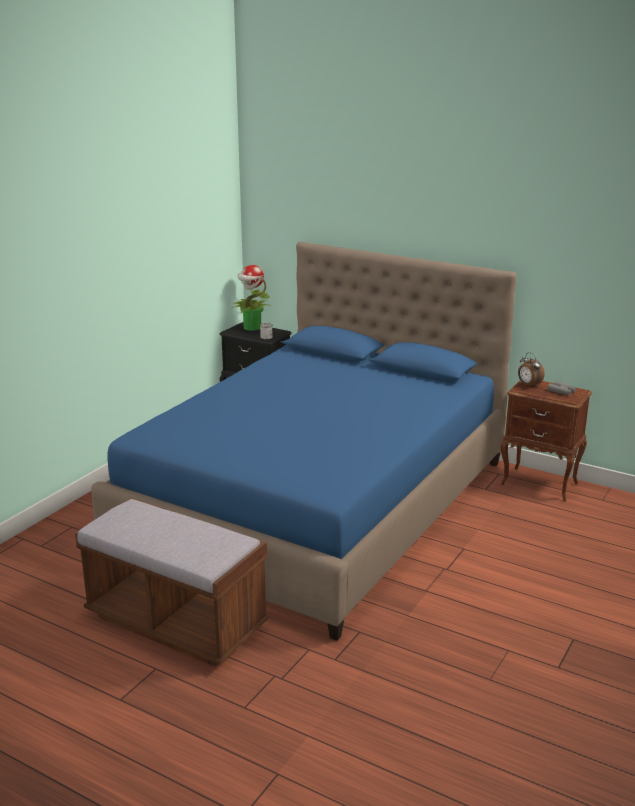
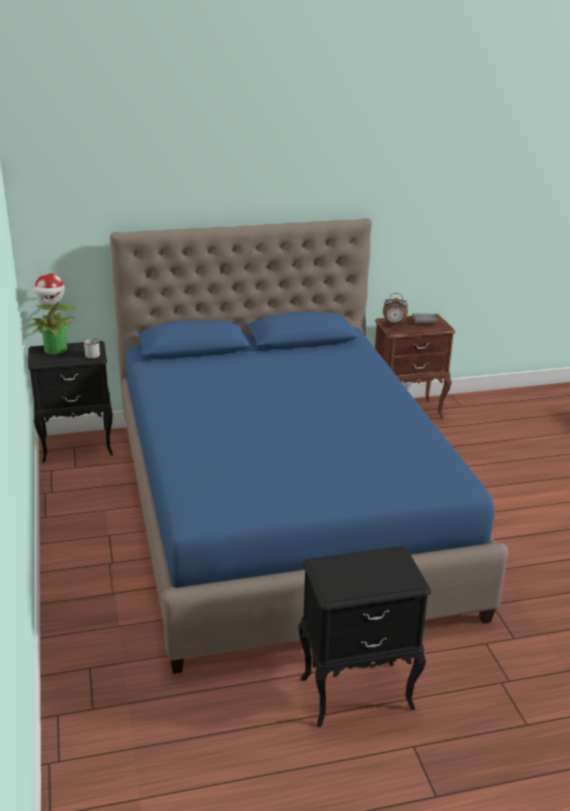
camera: 45 degrees left, 5 degrees up
brown bench [75,498,269,667] -> black nightstand [298,546,431,727]

